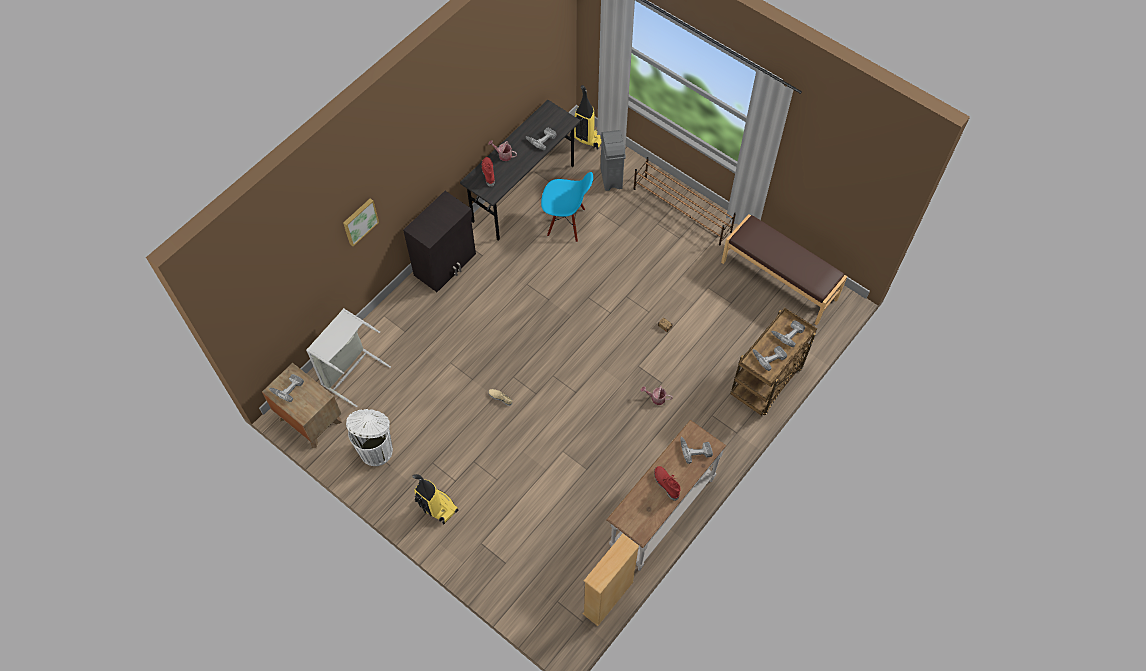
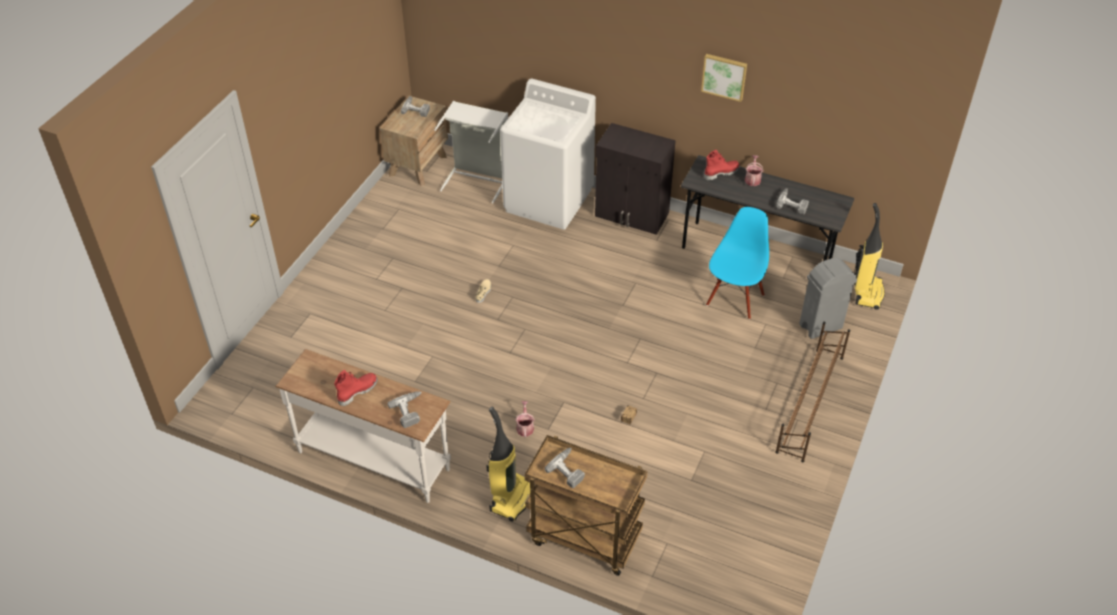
camera: 75 degrees right, 15 degrees down
picture [343,198,379,246] -> picture moved to [701,54,747,102]
white trash can [346,409,393,466] -> none
vacuum cleaner [412,474,459,525] -> vacuum cleaner moved to [486,407,530,522]
blue chair [541,172,593,242] -> blue chair turned 150 degrees counterclockwise [706,207,769,319]
beige bookcase [583,534,639,626] -> none
brown bench [721,214,847,325] -> none
power drill [771,320,805,347] -> none
none -> white washing machine [500,79,596,230]

